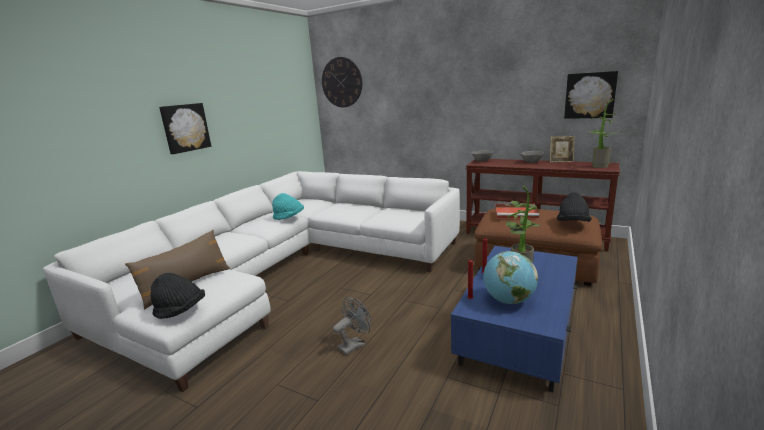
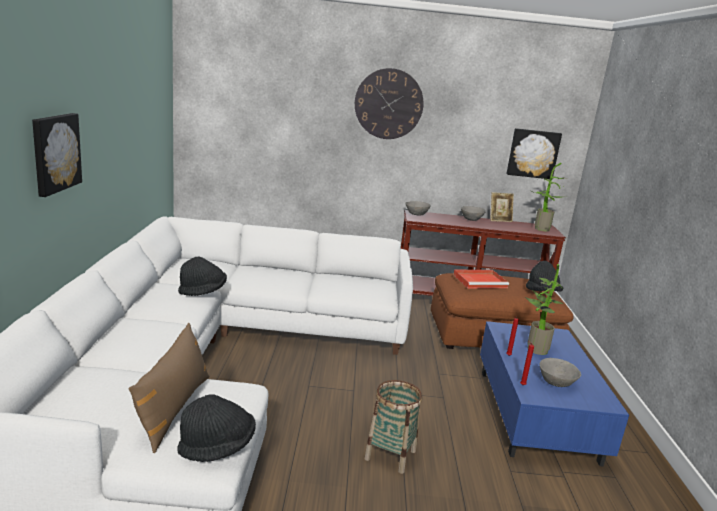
camera: 30 degrees left, 0 degrees up
turquoise hat [272,193,304,220] -> black hat [178,256,227,296]
wall clock [322,57,362,107] -> wall clock moved to [355,68,424,139]
grey fan [333,297,371,355] -> basket [364,380,422,474]
globe [483,251,538,304] -> grey bowl [539,358,581,387]

